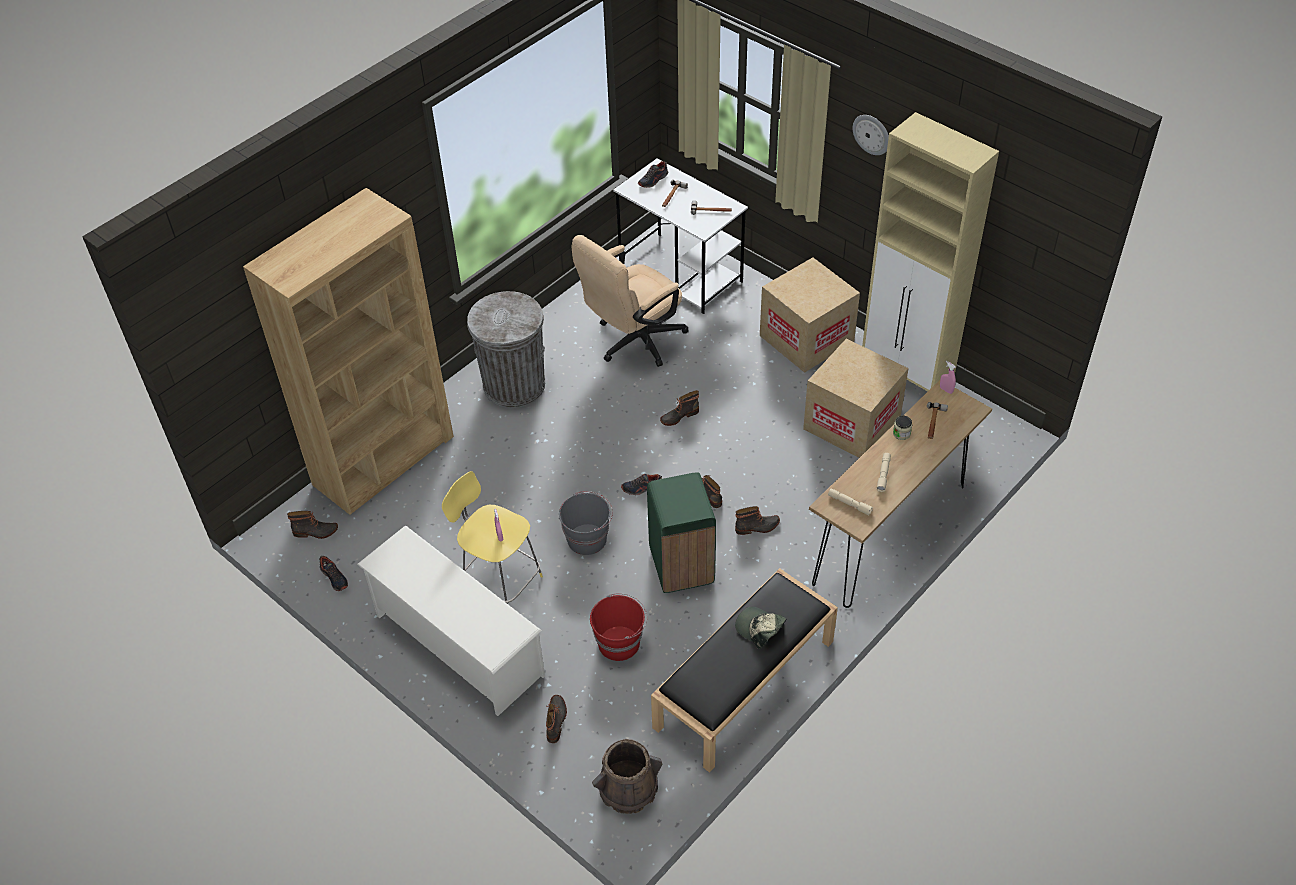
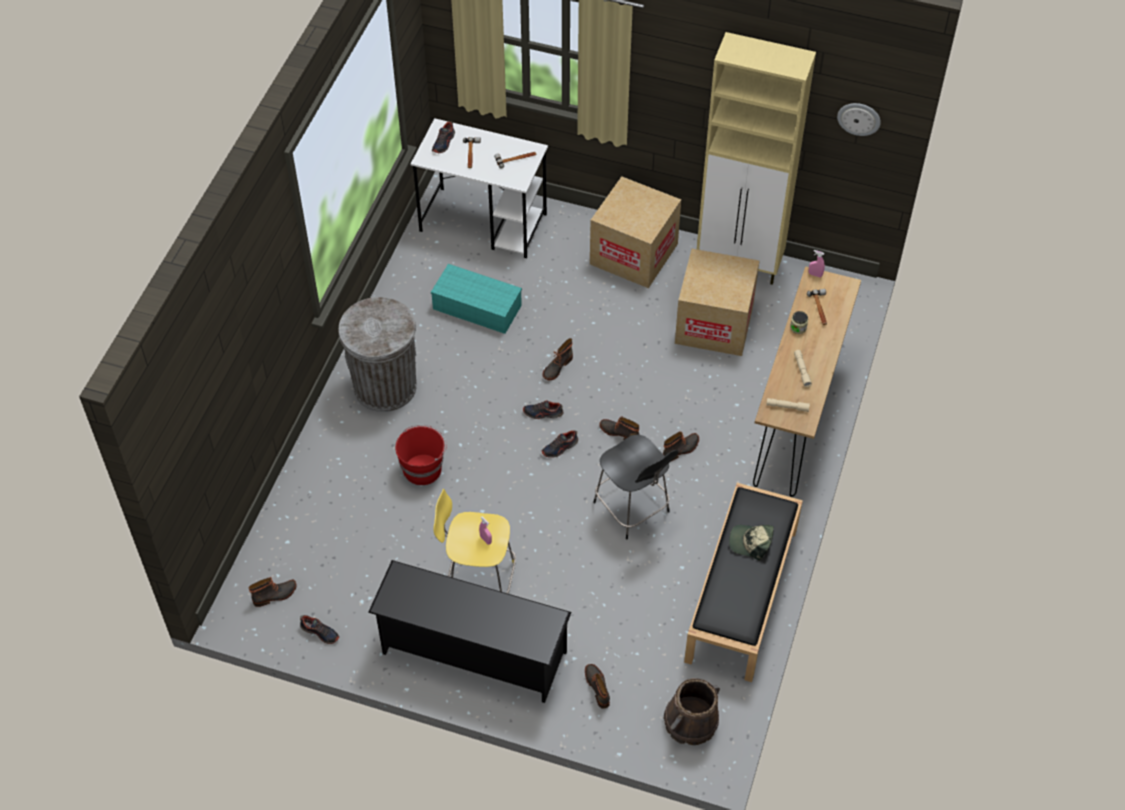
camera: 25 degrees left, 5 degrees up
brown bookcase [243,188,454,515] -> none
white shoe rack [357,525,545,716] -> black shoe rack [368,560,571,703]
grey bucket [559,491,613,555] -> none
beige office chair [571,235,689,367] -> turquoise storage box [431,264,522,334]
red bucket [590,593,647,661] -> red bucket moved to [395,425,447,485]
green trash can [647,472,716,593] -> black stool [593,435,678,539]
wall clock [852,115,889,155] -> wall clock moved to [837,103,881,136]
none -> shoe [523,400,563,419]

